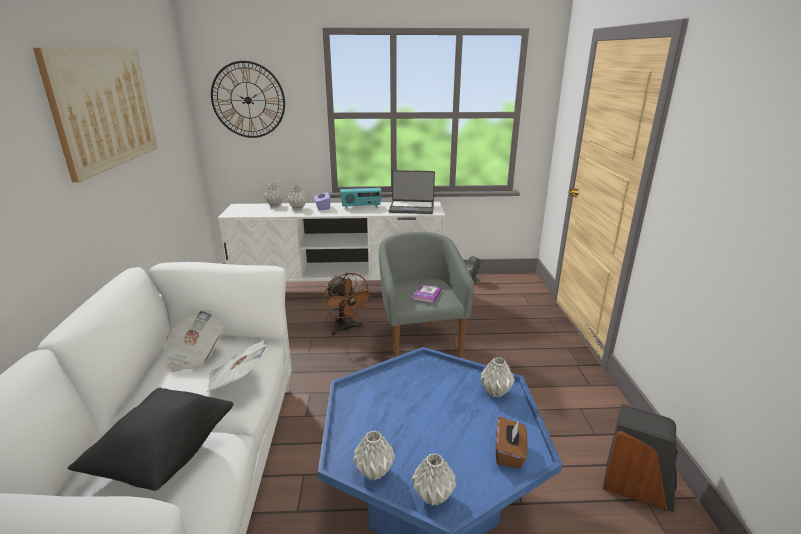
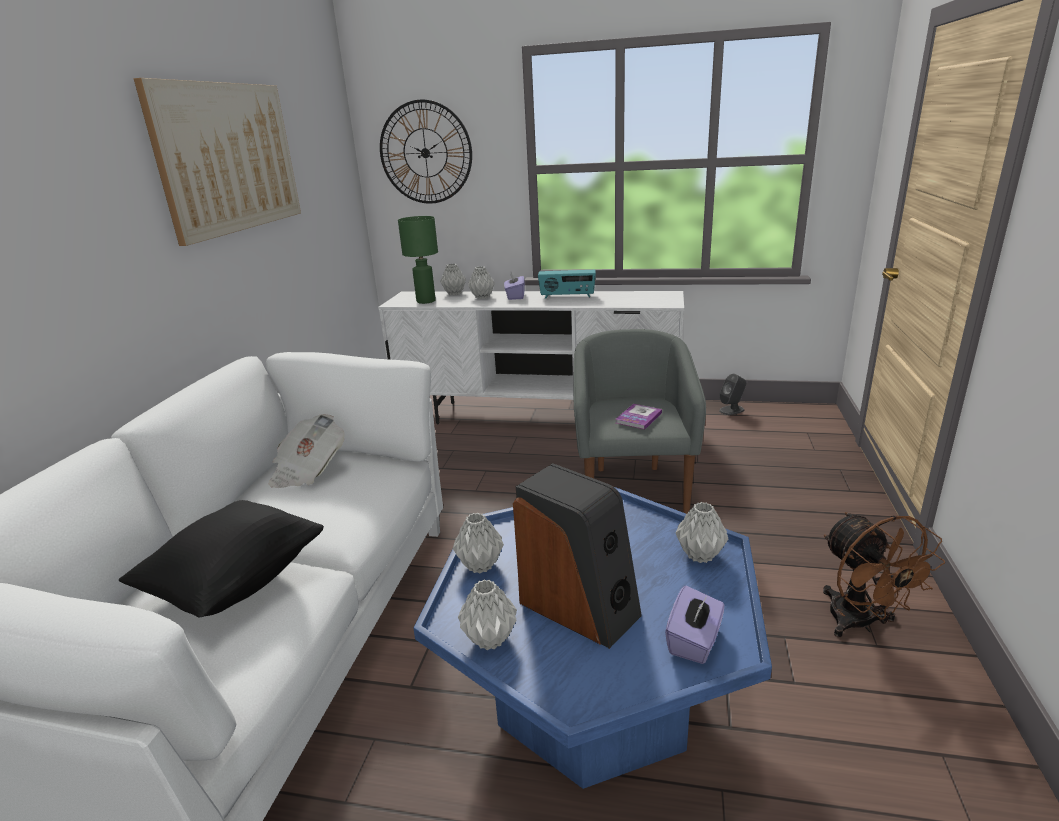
camera: 15 degrees right, 0 degrees up
newspaper [206,341,268,393] -> none
brown fan [323,273,373,335] -> brown fan moved to [823,512,945,637]
laptop [389,170,435,214] -> none
grey vase [412,453,456,506] -> grey vase moved to [453,513,504,573]
brown tissue box [496,416,527,468] -> purple tissue box [665,586,724,664]
speaker [603,404,678,512] -> speaker moved to [513,463,642,649]
none -> green table lamp [398,216,438,304]

